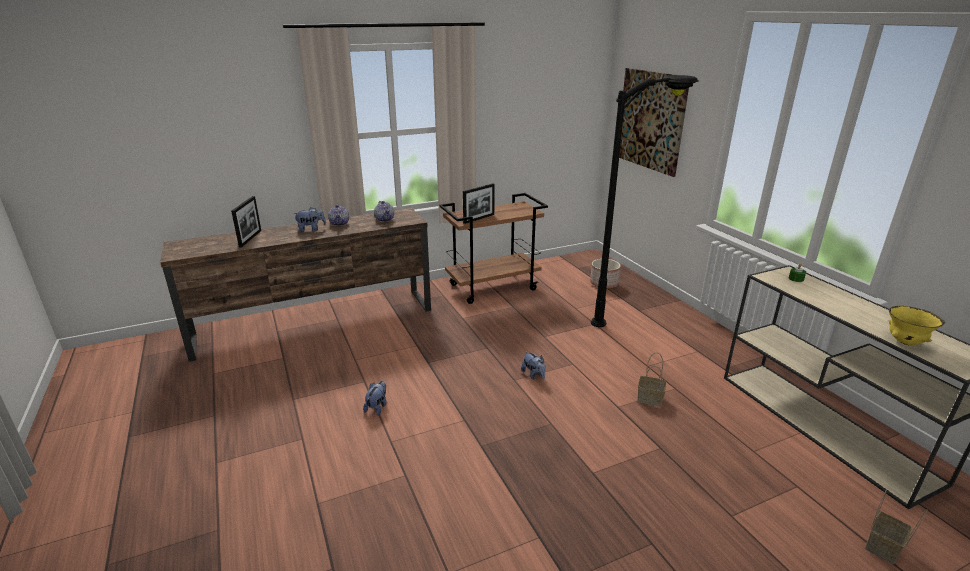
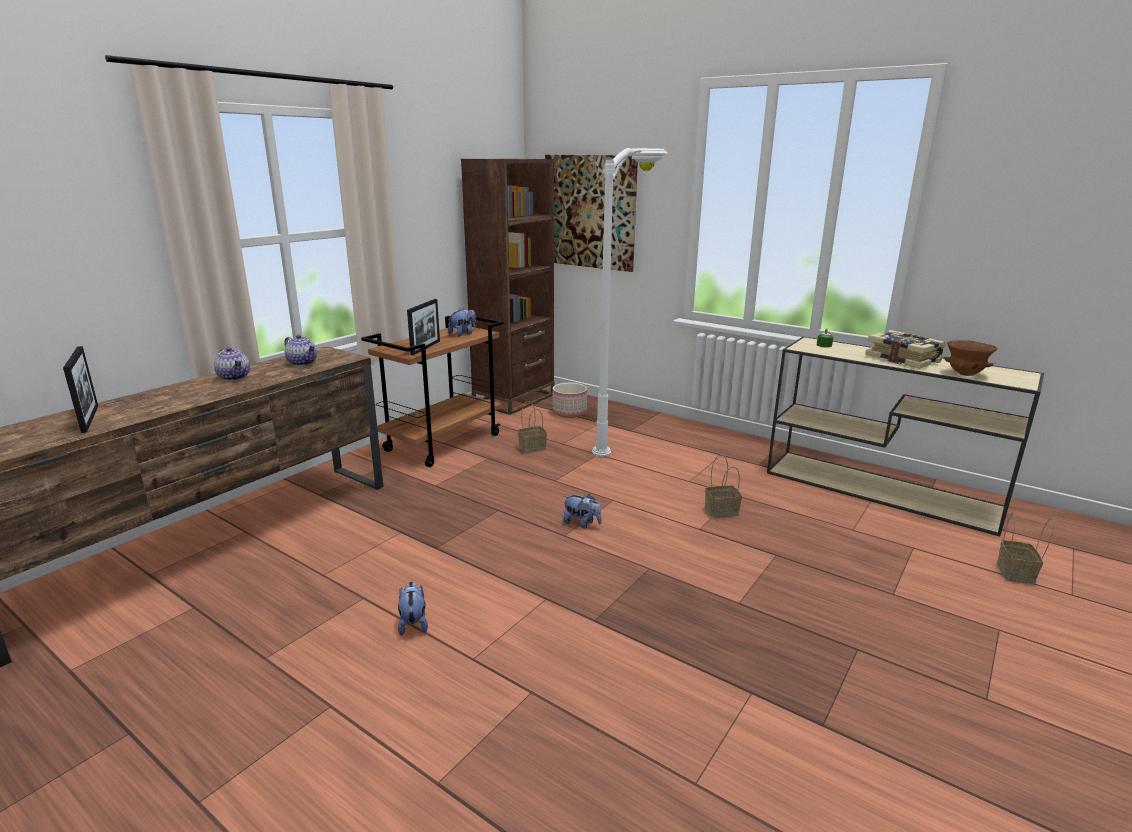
camera: 30 degrees left, 5 degrees down
plush toy [293,207,326,232] -> plush toy moved to [448,308,476,337]
black floor lamp [591,75,699,327] -> white floor lamp [592,148,667,457]
yellow bowl [889,306,945,346] -> brown bowl [944,340,997,376]
none -> brown bookcase [461,159,554,415]
none -> basket [518,401,547,453]
none -> book [865,330,945,369]

